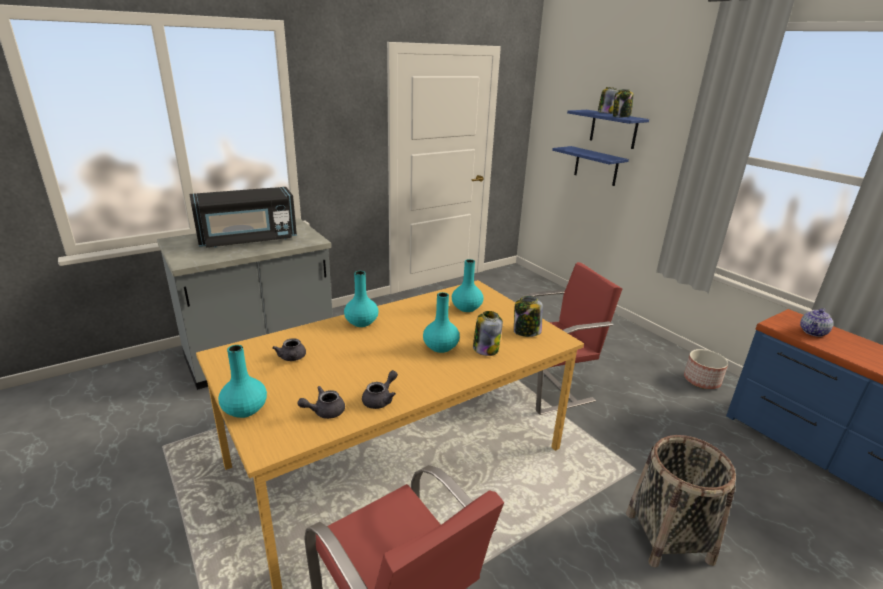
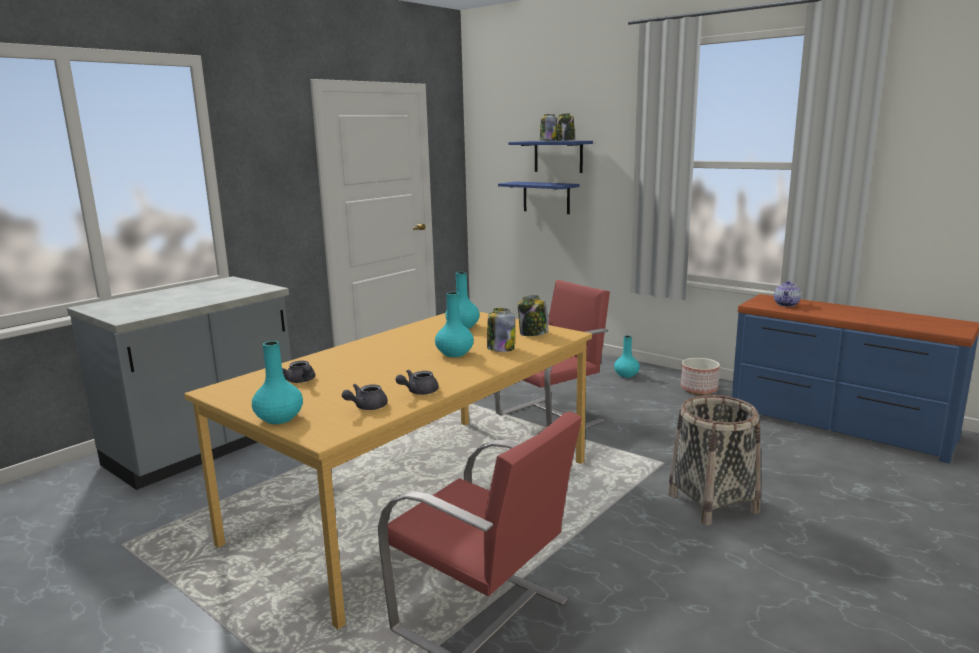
camera: 15 degrees left, 10 degrees down
black microwave [190,187,297,247] -> none
turquoise vase [344,271,379,327] -> turquoise vase moved to [614,335,640,378]
grey teapot [362,370,398,409] -> grey teapot turned 150 degrees counterclockwise [396,370,439,395]

